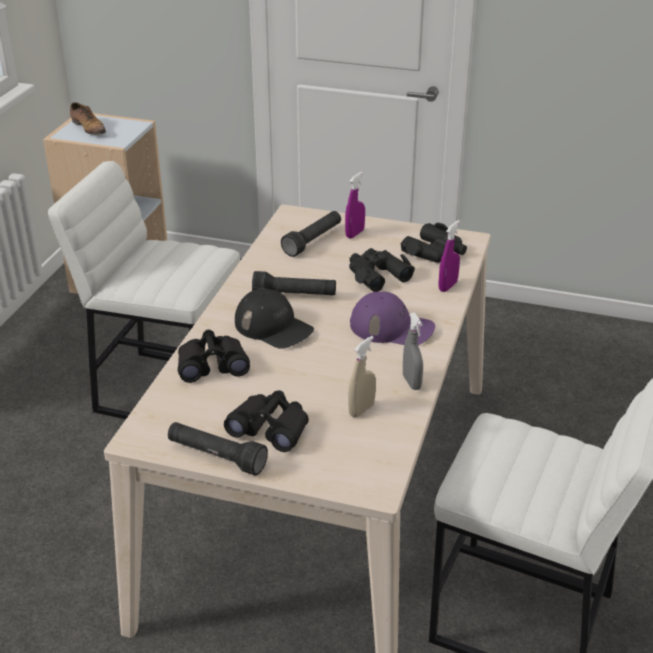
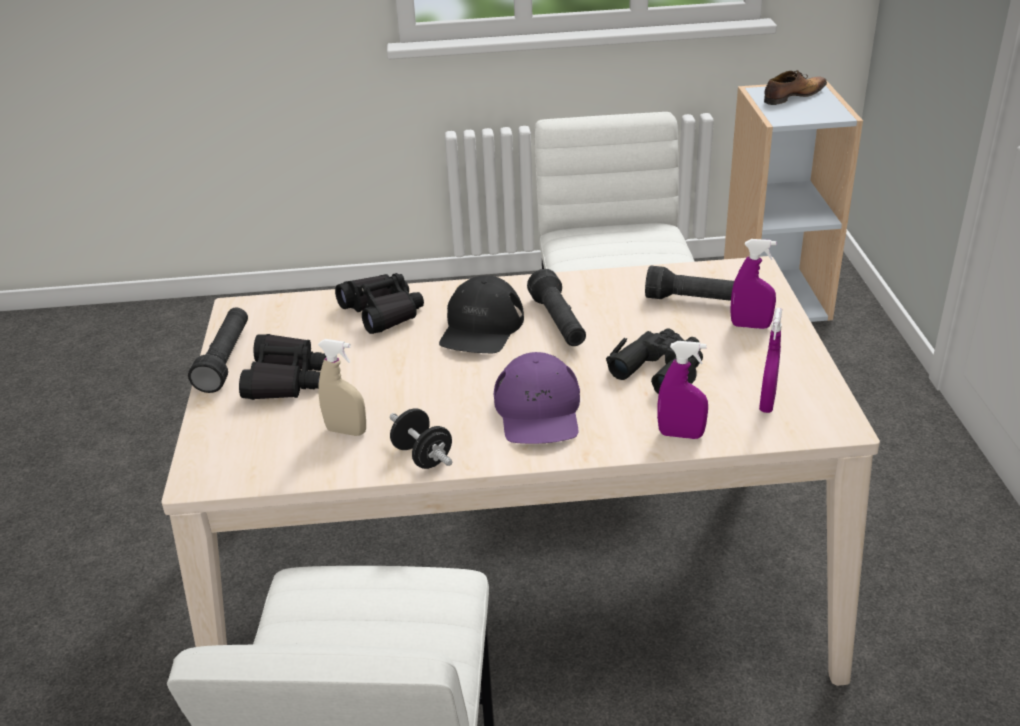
camera: 70 degrees right, 0 degrees up
shoe [70,102,106,135] -> shoe turned 150 degrees counterclockwise [764,70,827,105]
black binoculars [400,223,467,263] -> purple spray bottle [759,308,782,413]
grey spray bottle [403,312,423,390] -> black dumbbell [390,408,452,469]

